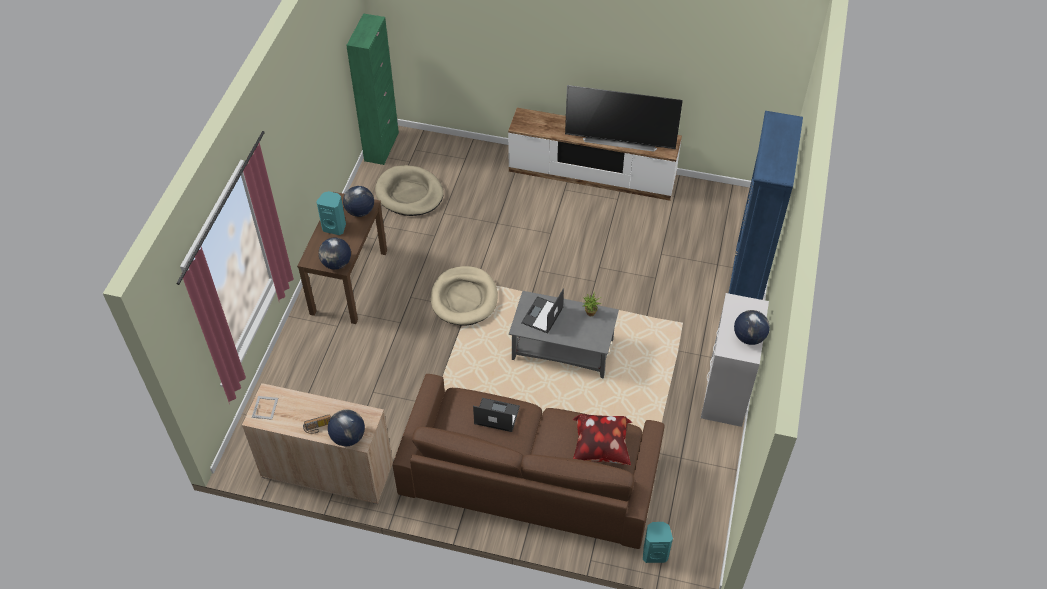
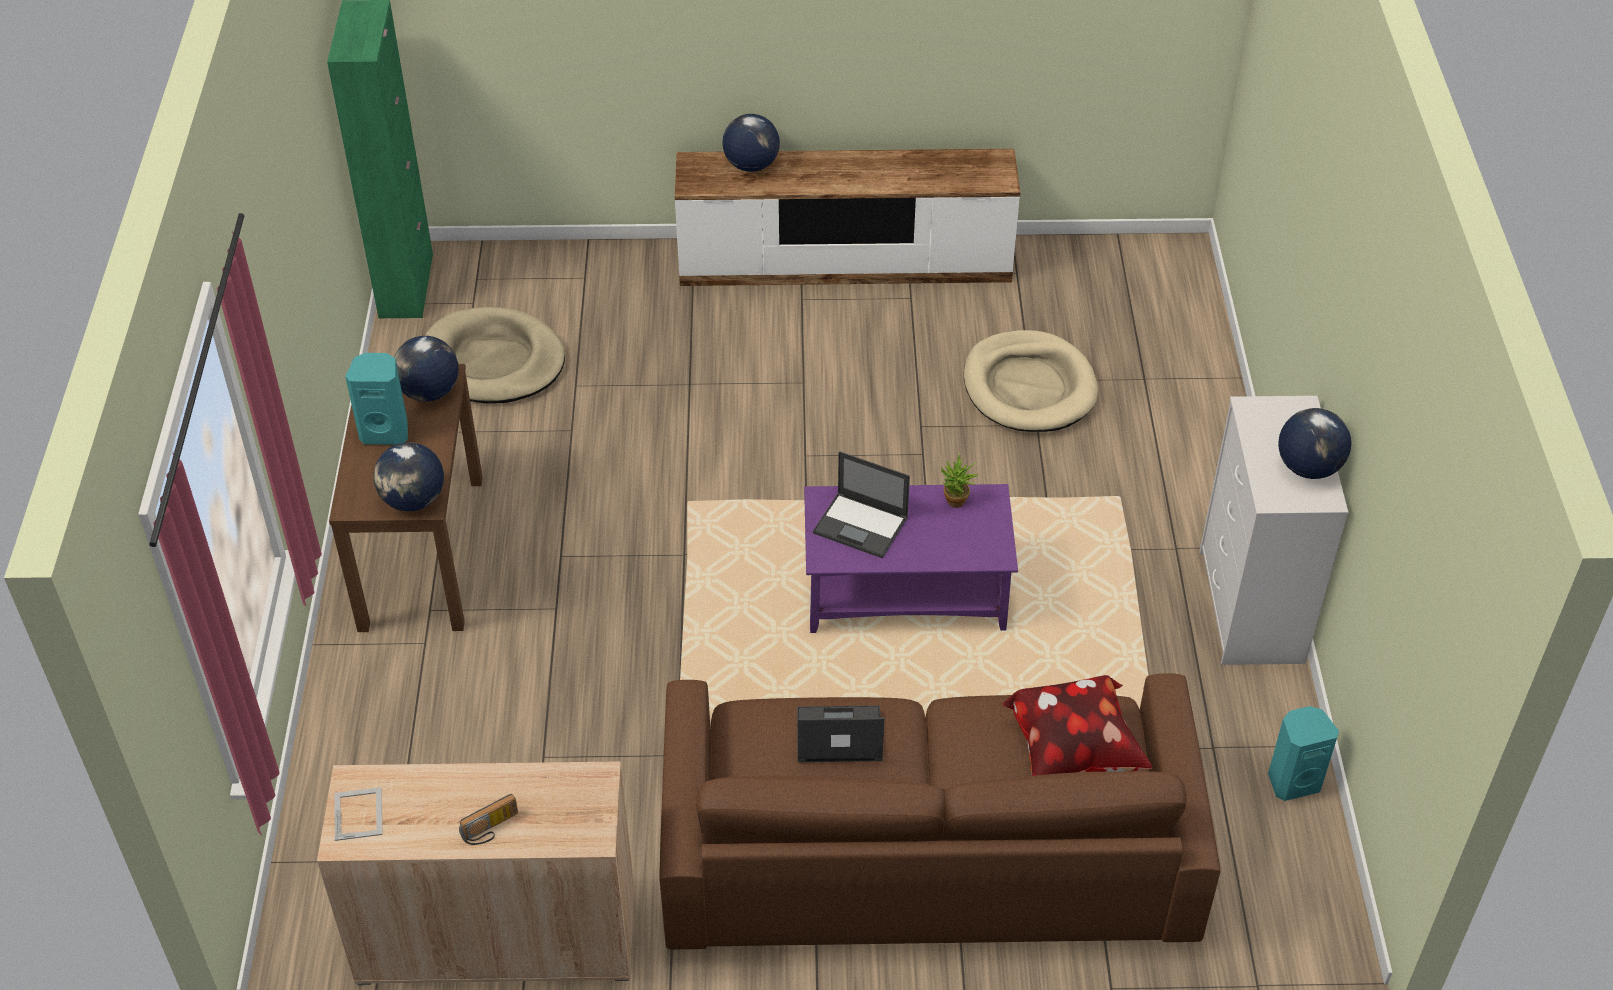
camera: 15 degrees left, 5 degrees down
globe [328,410,365,446] -> globe moved to [722,114,780,172]
beige dog bed [431,266,498,326] -> beige dog bed moved to [964,330,1098,432]
grey coffee table [509,291,619,379] -> purple coffee table [804,484,1018,633]
laptop [521,288,564,333] -> laptop turned 75 degrees counterclockwise [813,451,910,558]
television [565,85,683,152] -> none
turquoise speaker [643,522,673,563] -> turquoise speaker moved to [1268,706,1339,801]
blue bookcase [729,111,803,300] -> none

